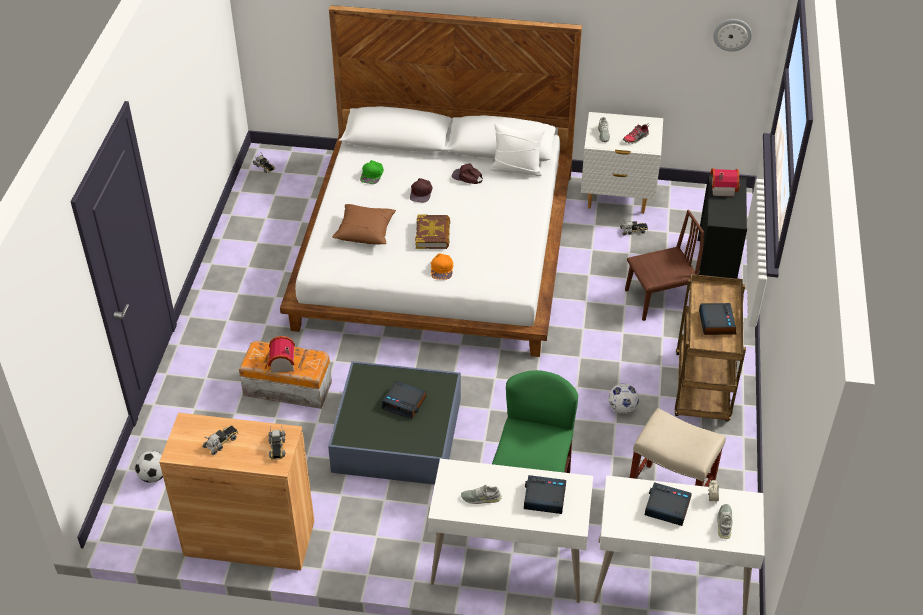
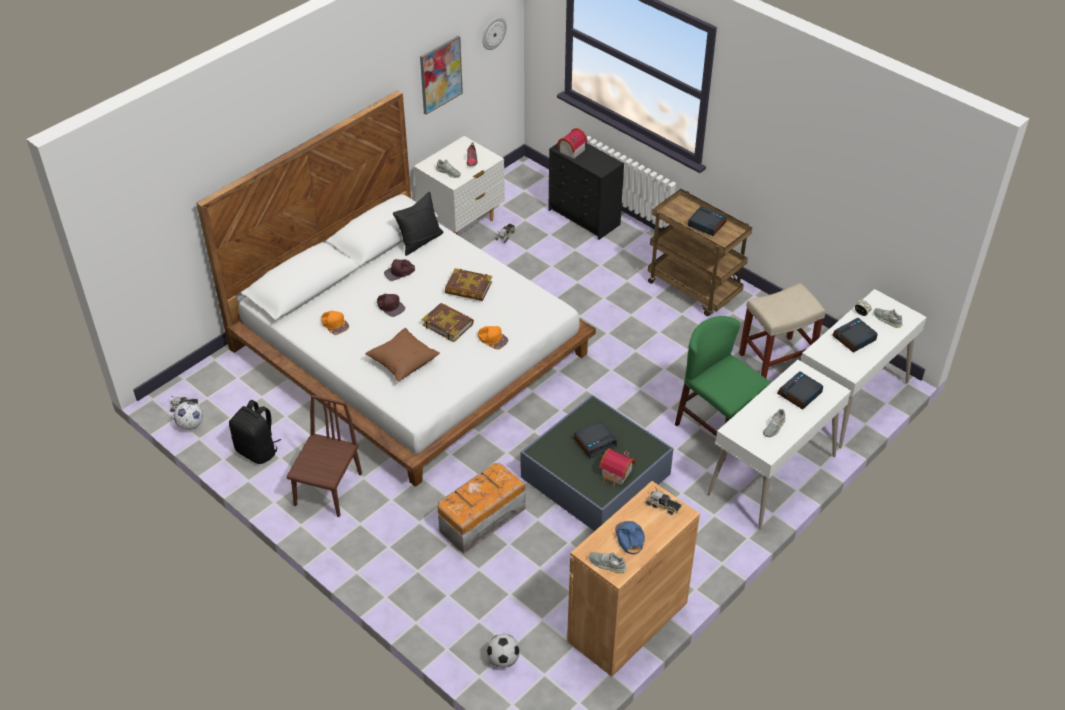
camera: 55 degrees left, 0 degrees up
toy truck [203,425,238,455] -> blue cap [615,521,645,554]
toy house [265,336,295,372] -> toy house moved to [599,448,636,487]
green cap [360,160,384,184] -> orange cap [321,311,349,335]
white pillow [490,124,545,176] -> black pillow [393,192,443,256]
football [608,383,639,414] -> football moved to [174,401,203,430]
brown chair [625,210,704,321] -> brown chair moved to [286,395,362,517]
none -> black backpack [229,400,281,464]
none -> picture [420,36,463,115]
none -> book [445,268,492,301]
none -> grey shoe [589,552,627,573]

